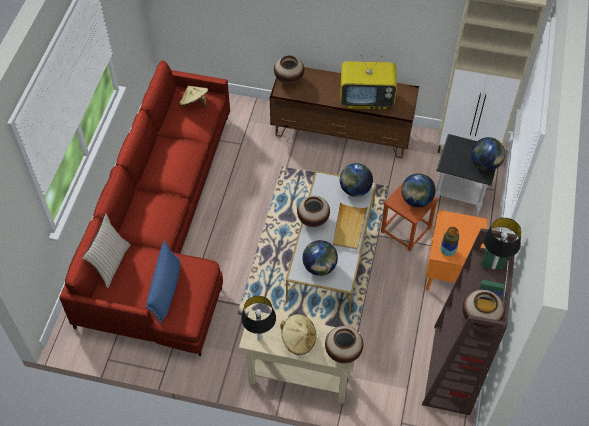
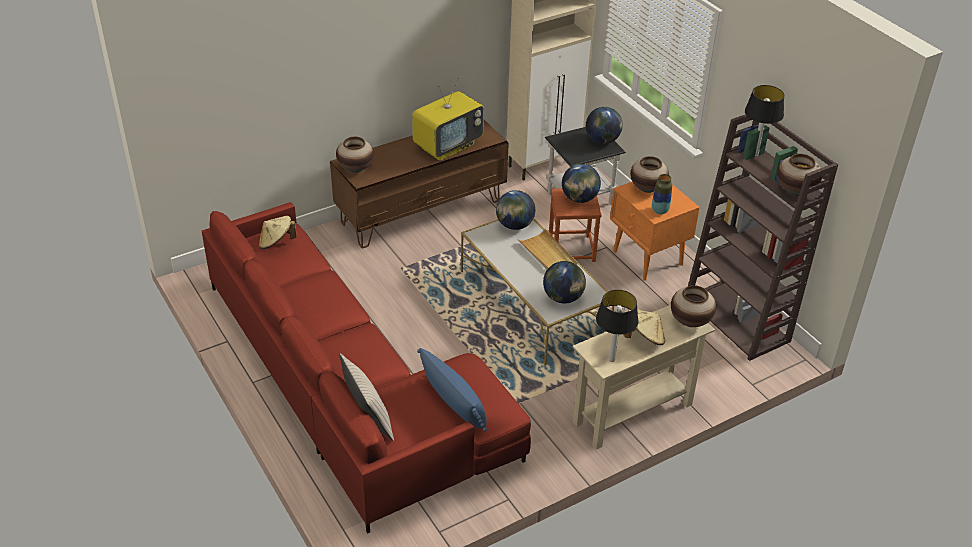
camera: 45 degrees left, 15 degrees down
vase [297,196,330,227] -> vase moved to [630,156,669,193]

